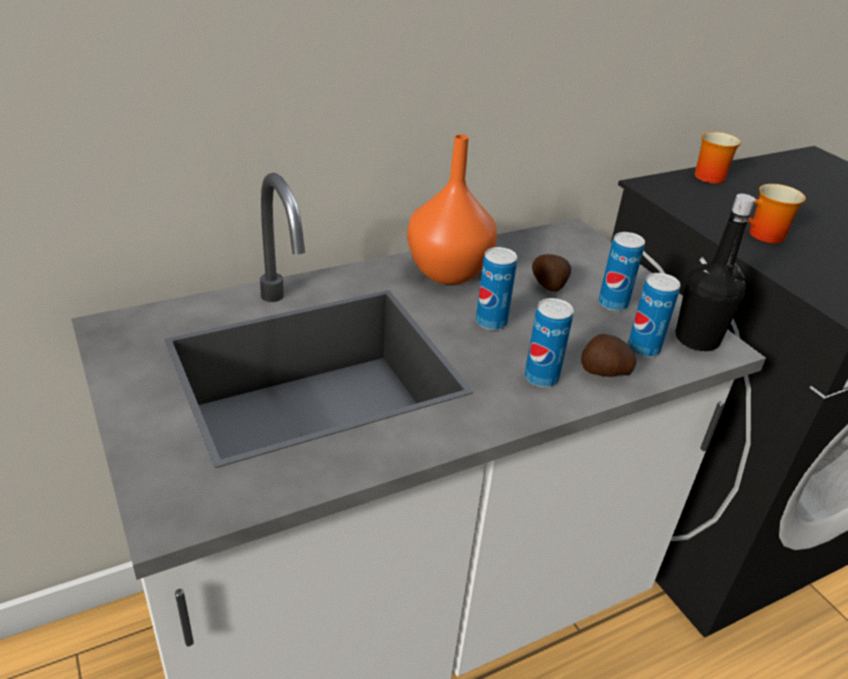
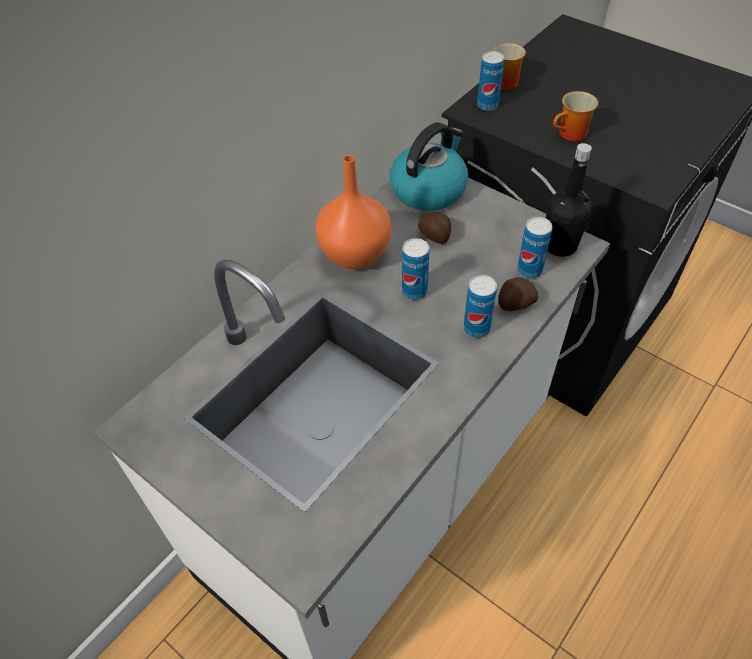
camera: 20 degrees left, 15 degrees up
can [598,232,645,311] -> can moved to [477,51,504,111]
none -> kettle [390,122,468,211]

